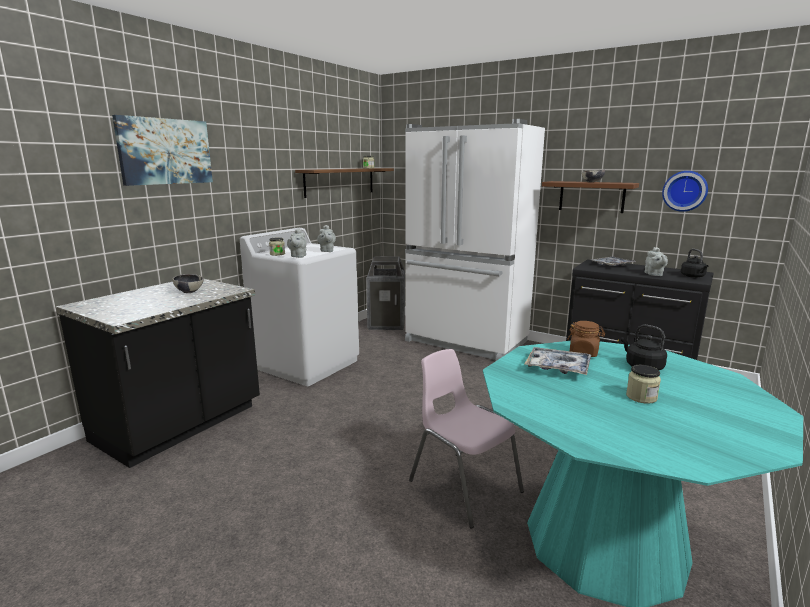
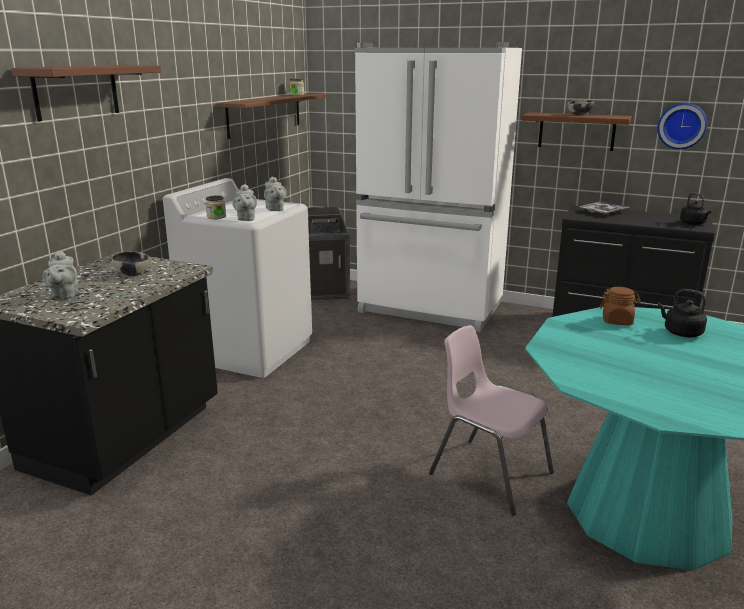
camera: 10 degrees left, 5 degrees up
picture [112,115,213,186] -> brown shelf [11,65,161,122]
tray [525,347,591,375] -> none
jar [626,365,661,404] -> none
grey teapot [645,247,668,276] -> grey teapot moved to [43,250,78,299]

